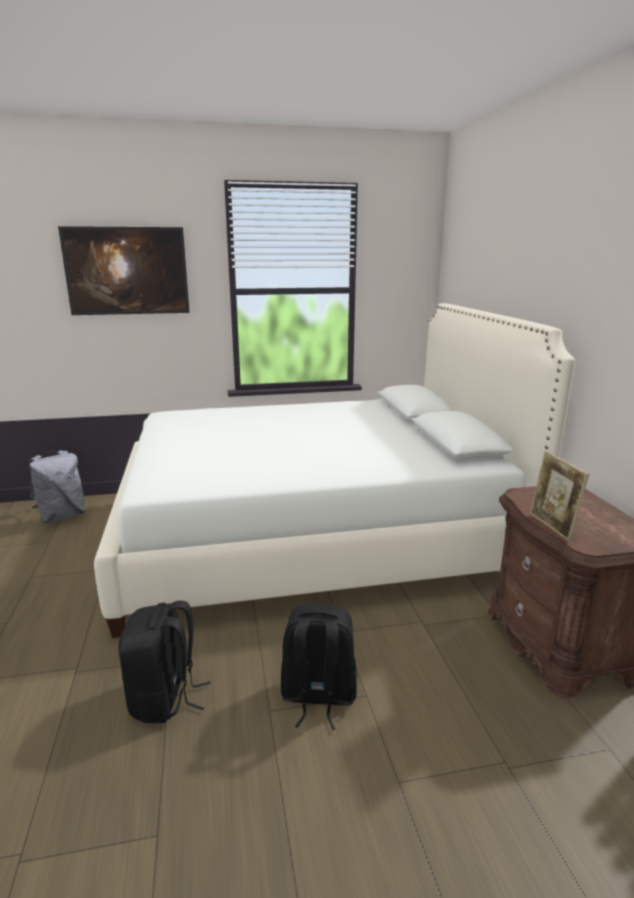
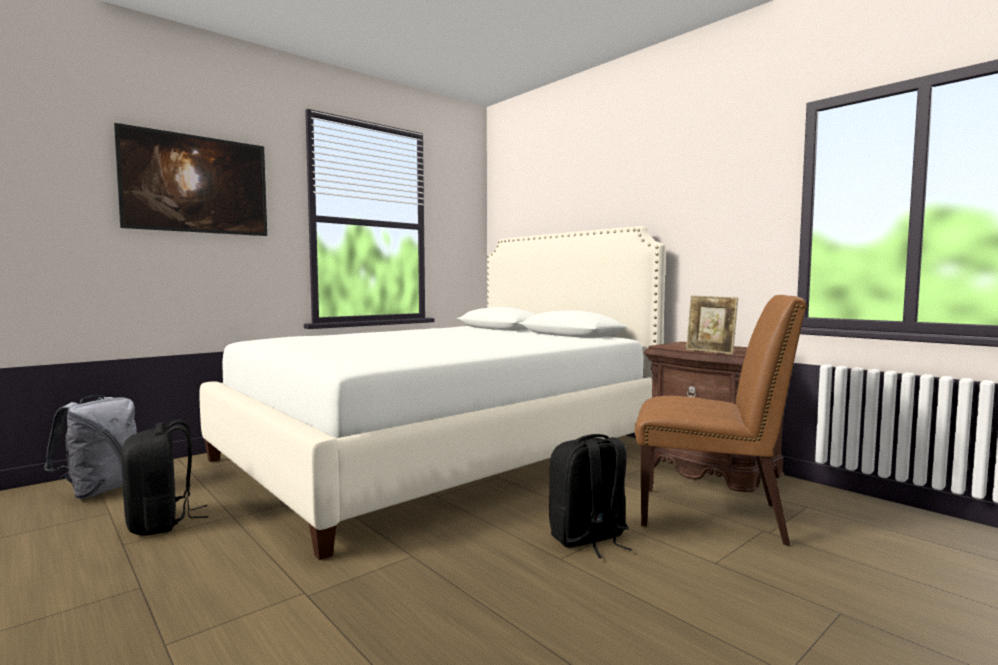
camera: 30 degrees left, 15 degrees down
black backpack [119,601,210,723] -> black backpack moved to [121,420,208,535]
none -> brown chair [635,295,807,545]

